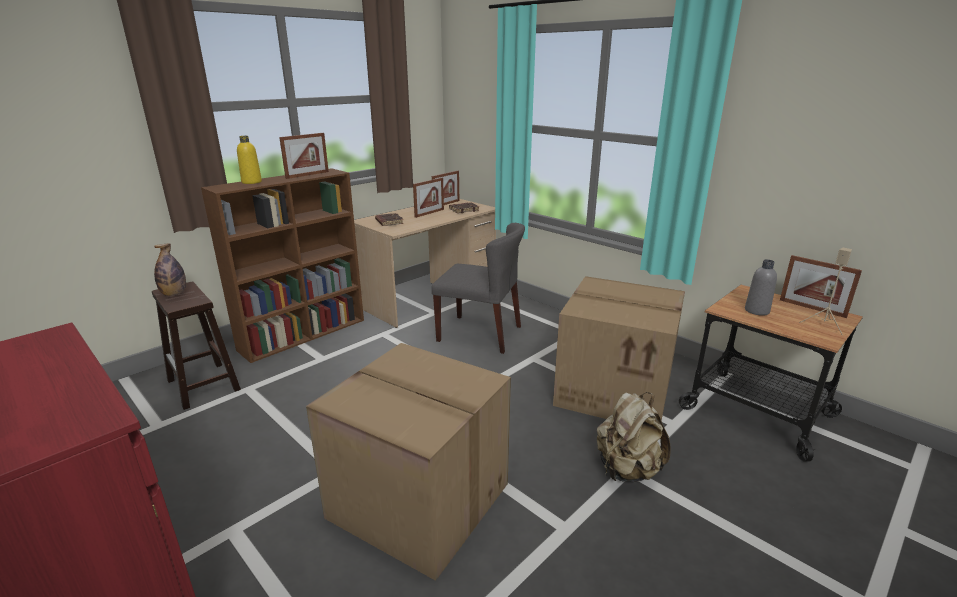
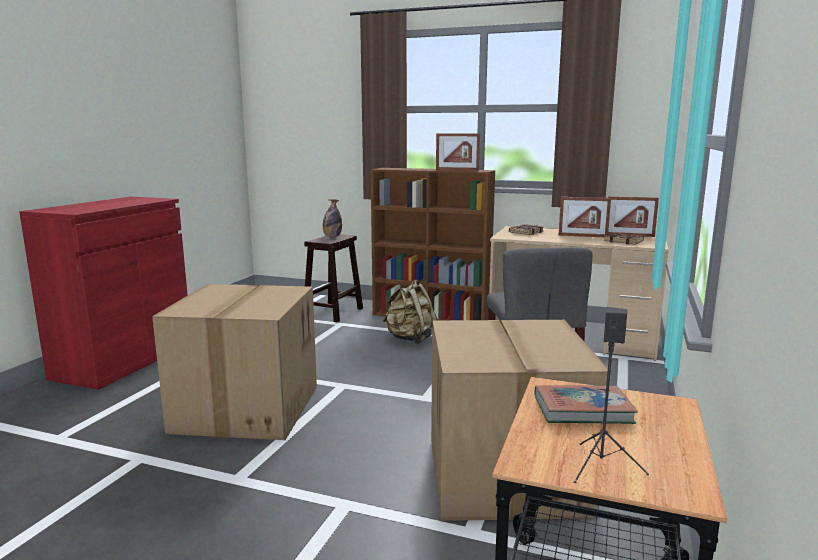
camera: 65 degrees right, 10 degrees down
yellow bottle [237,136,262,184] -> none
beige backpack [597,392,671,482] -> beige backpack moved to [383,280,437,344]
grey bottle [745,259,777,316] -> book [534,385,638,424]
picture frame [780,255,862,318] -> none
beige speaker [799,248,852,335] -> black speaker [574,307,649,483]

